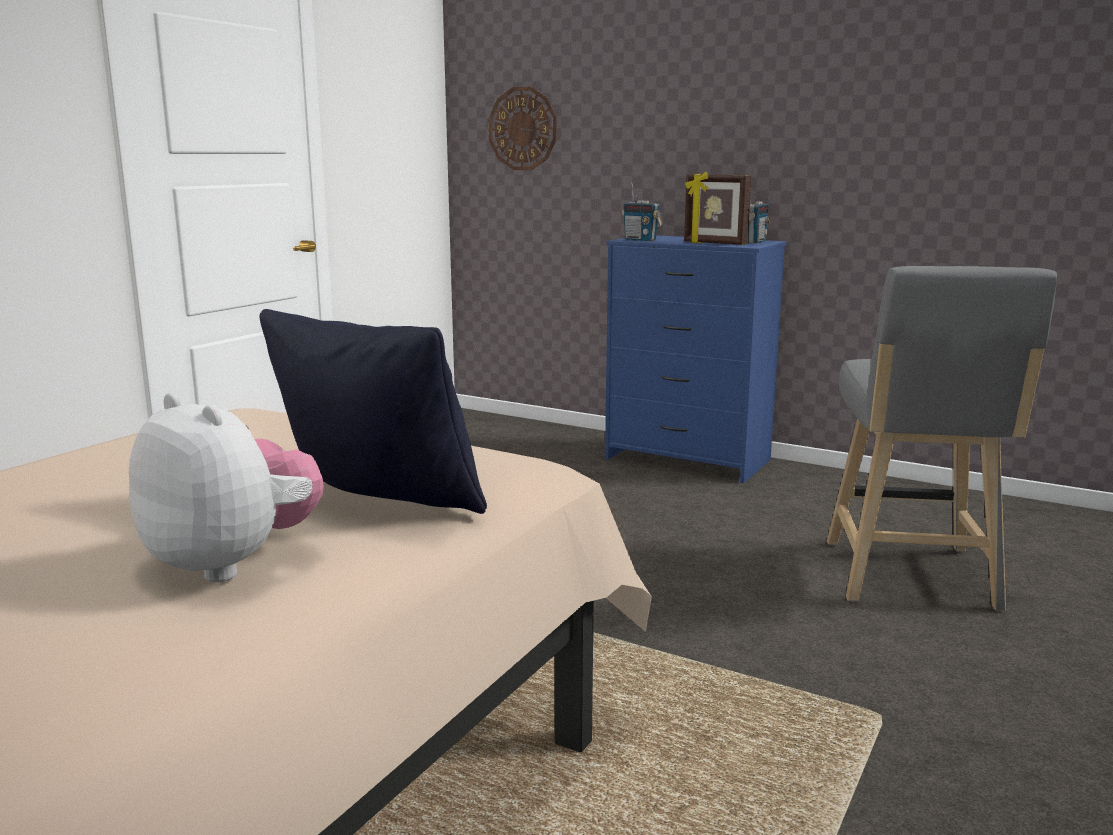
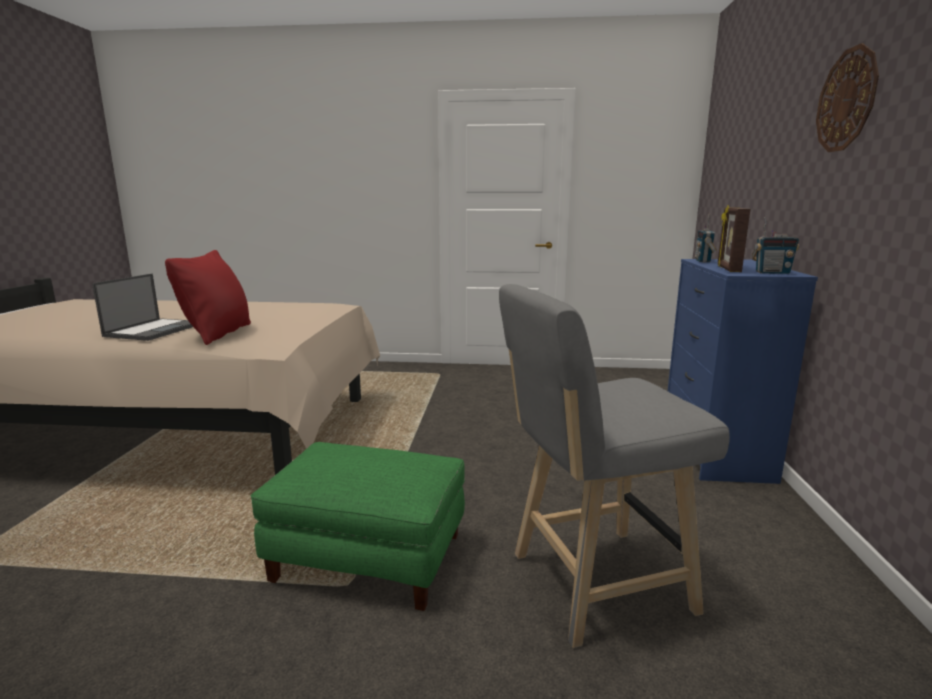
camera: 65 degrees right, 0 degrees up
plush toy [129,392,324,583] -> laptop [92,274,193,341]
black pillow [260,309,487,514] -> red pillow [165,250,251,345]
wall clock [488,86,557,170] -> wall clock moved to [816,43,879,152]
none -> green ottoman [251,442,465,611]

